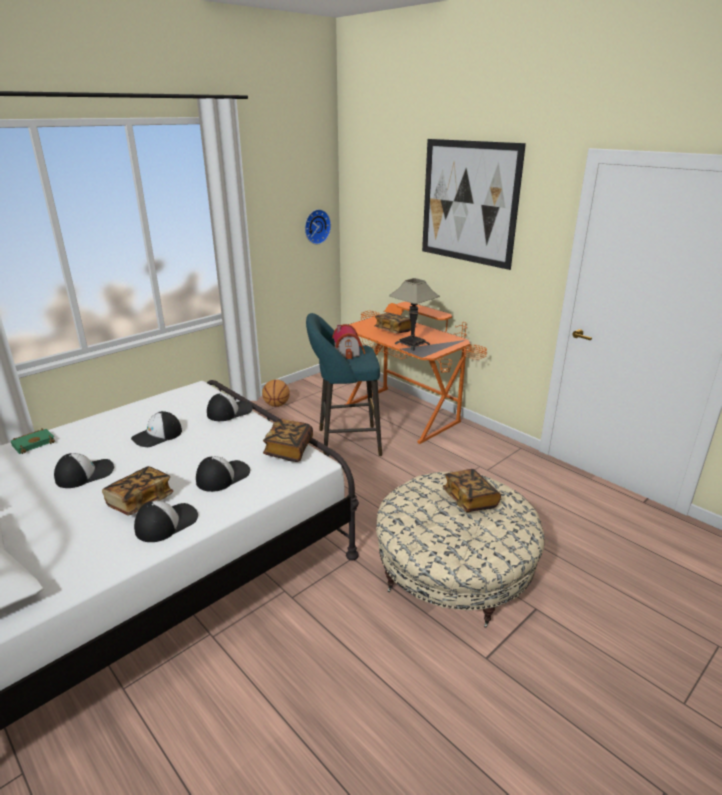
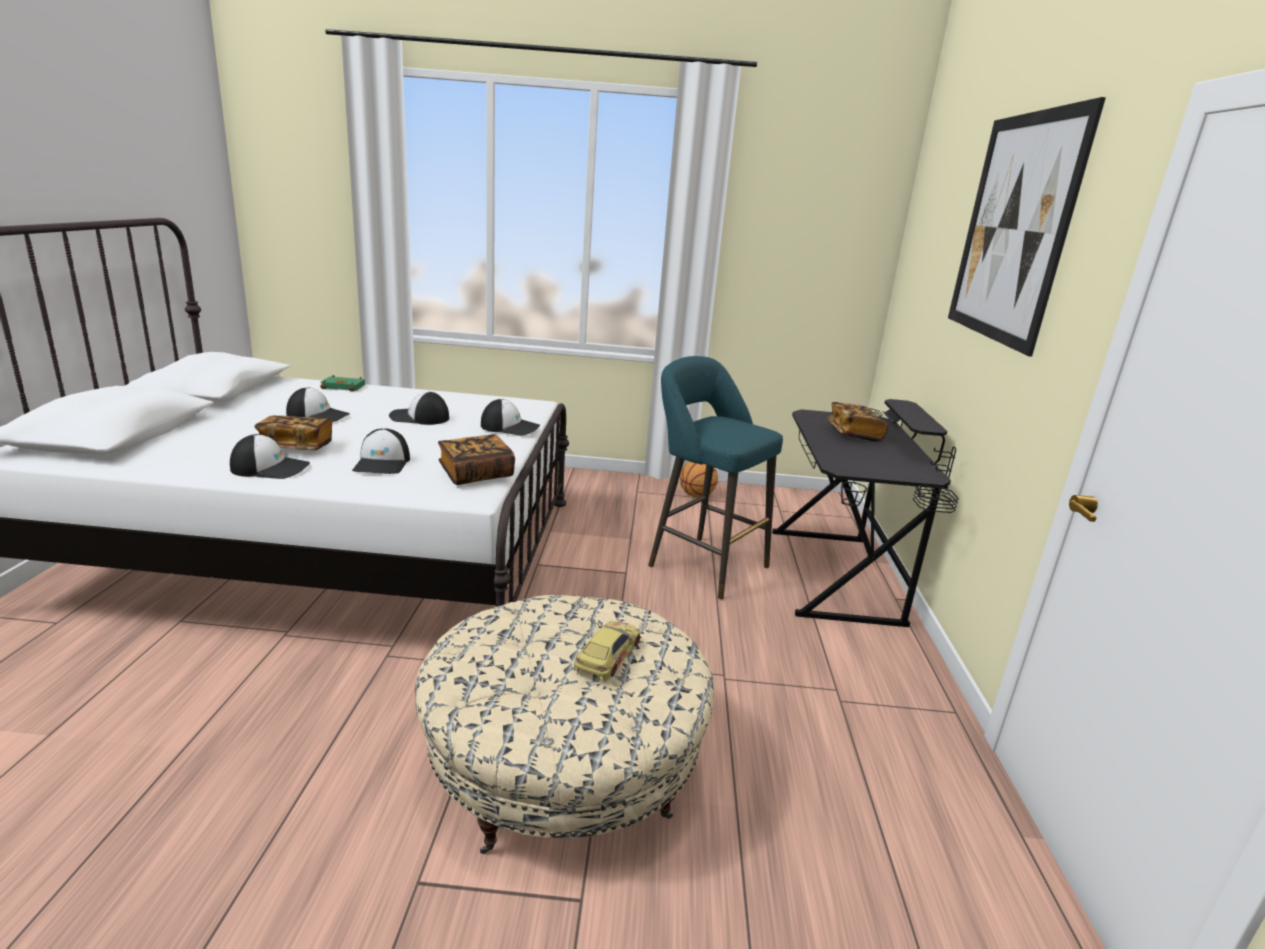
camera: 45 degrees right, 5 degrees down
cap [196,456,250,492] -> cap turned 90 degrees clockwise [352,428,410,474]
wall clock [305,209,331,244] -> none
toy house [332,324,365,359] -> none
orange desk [346,302,487,444] -> black desk [772,399,959,627]
table lamp [389,278,440,351] -> none
book [443,469,501,512] -> toy car [574,621,640,681]

